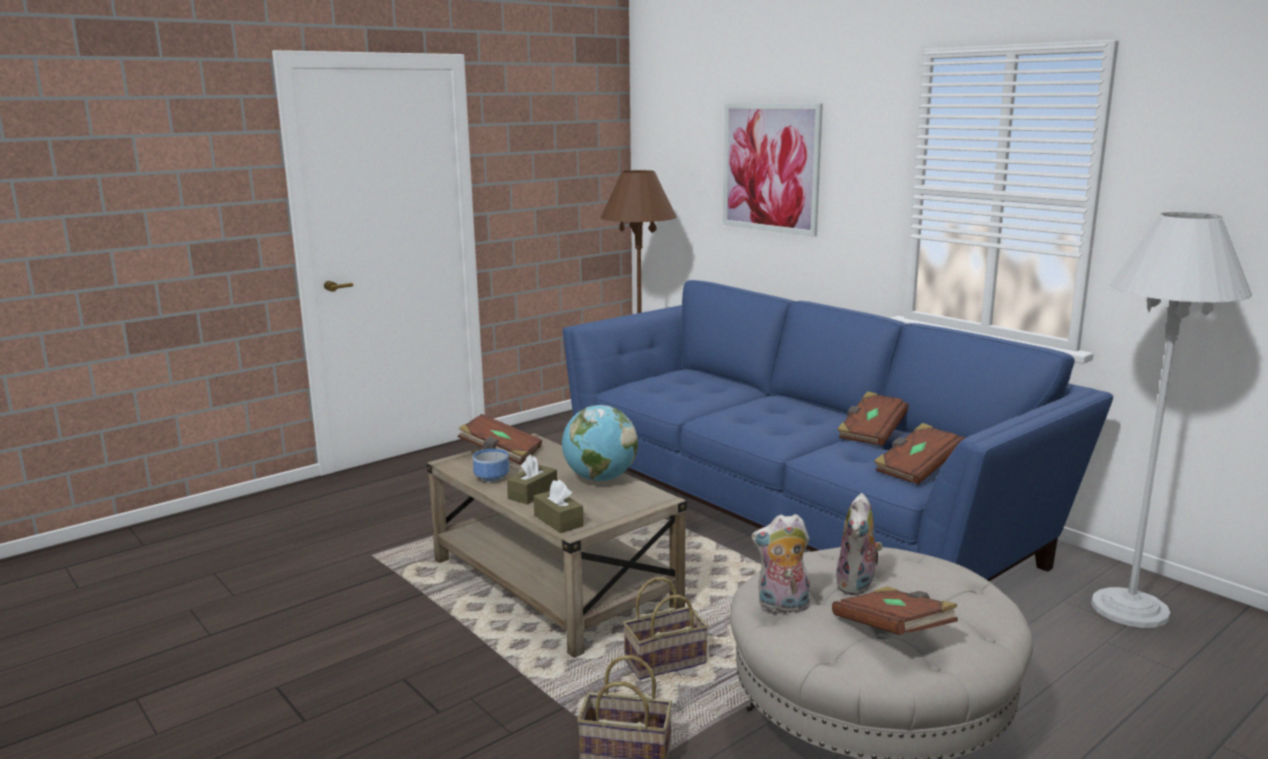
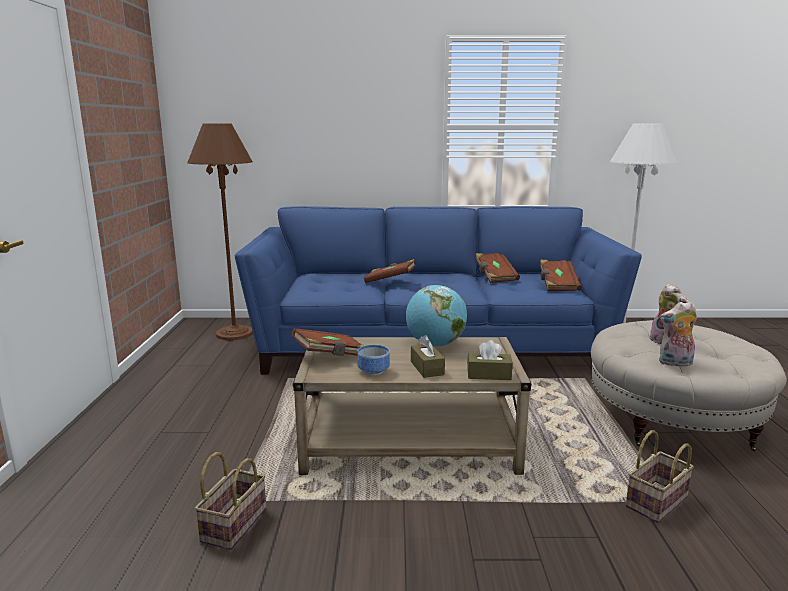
camera: 50 degrees left, 0 degrees up
basket [623,577,708,680] -> basket moved to [195,452,266,550]
picture [723,103,823,237] -> none
plush toy [751,514,811,613] -> plush toy turned 45 degrees clockwise [659,301,697,368]
brown book [832,586,958,635] -> brown book moved to [364,259,416,283]

